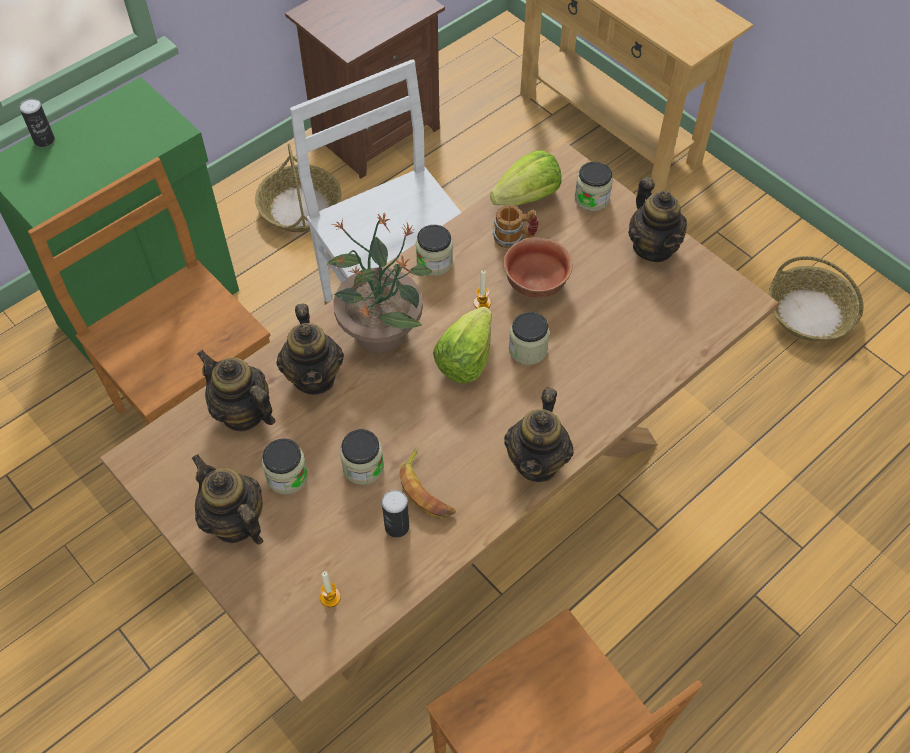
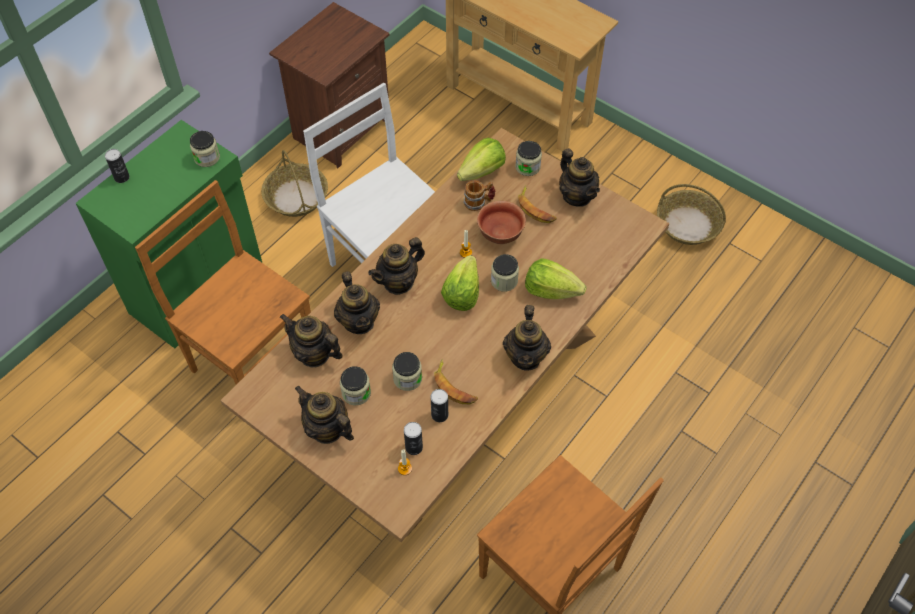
camera: 10 degrees left, 0 degrees up
potted plant [327,213,432,353] -> teapot [368,237,425,295]
jar [416,225,453,276] -> jar moved to [190,131,220,167]
none -> can [404,422,423,455]
none -> banana [518,185,557,223]
none -> lettuce [525,258,587,300]

